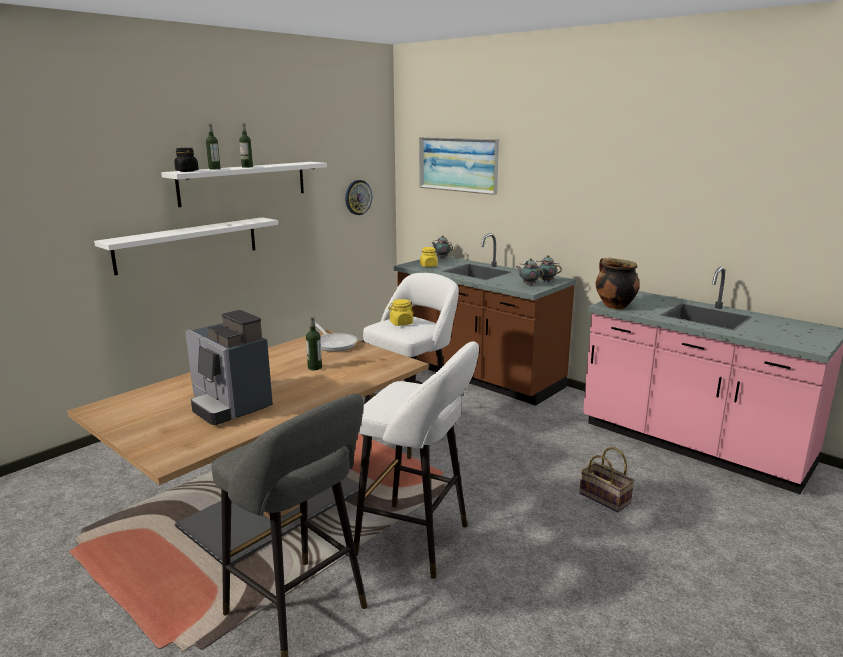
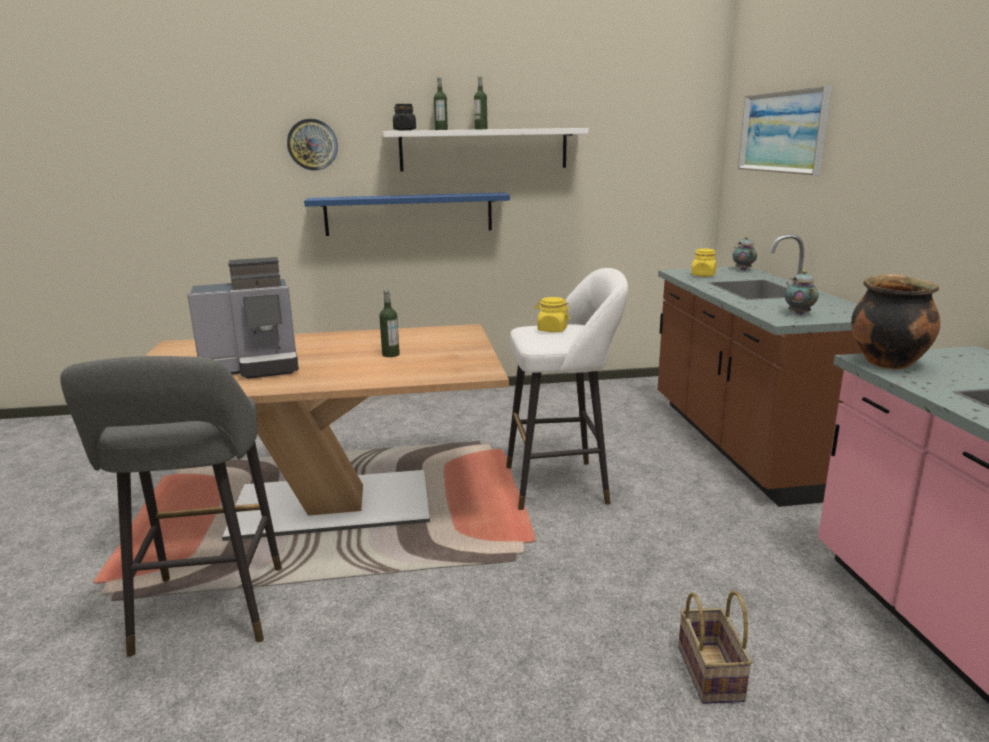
camera: 40 degrees right, 0 degrees up
white shelf [94,217,279,275] -> blue shelf [304,192,510,236]
coffee machine [185,310,273,425] -> coffee machine turned 105 degrees counterclockwise [187,257,299,379]
frying pan [315,323,357,352] -> none
wall clock [345,180,372,215] -> wall clock moved to [287,119,338,170]
white stool [354,341,479,579] -> none
teapot [536,255,562,282] -> none

